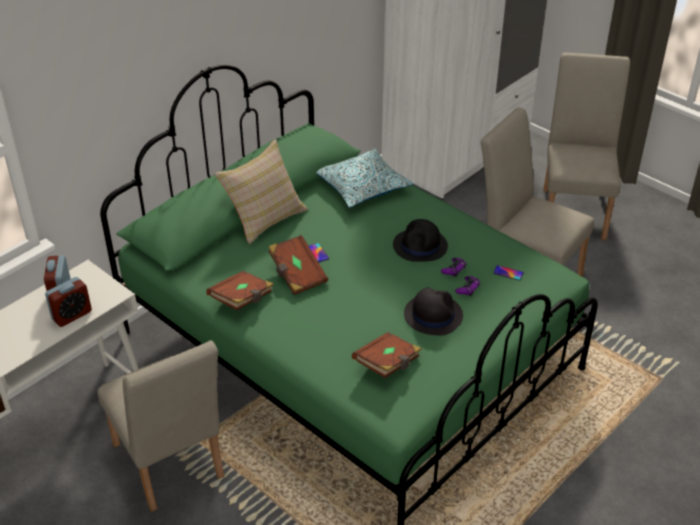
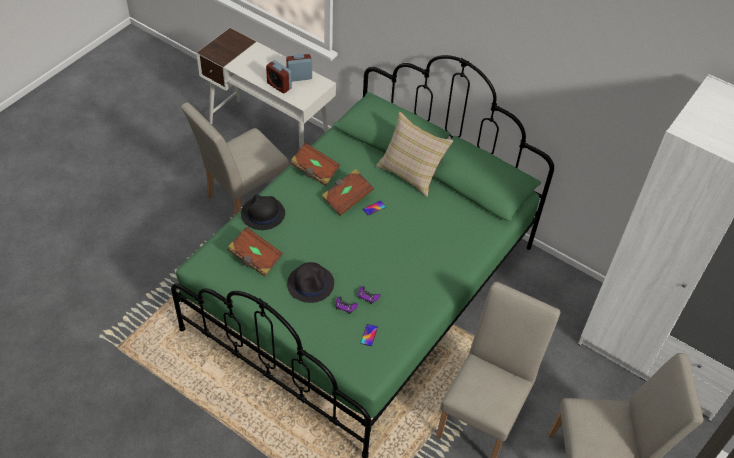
camera: 80 degrees right, 10 degrees up
pillow [317,148,413,208] -> none
black hat [393,219,448,262] -> black hat moved to [241,194,285,230]

